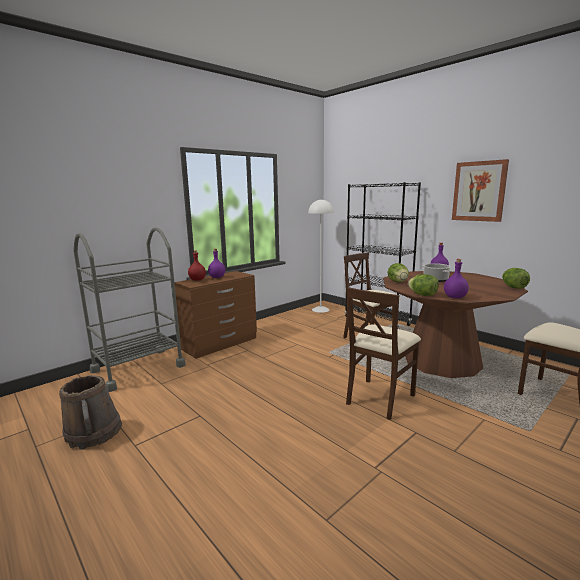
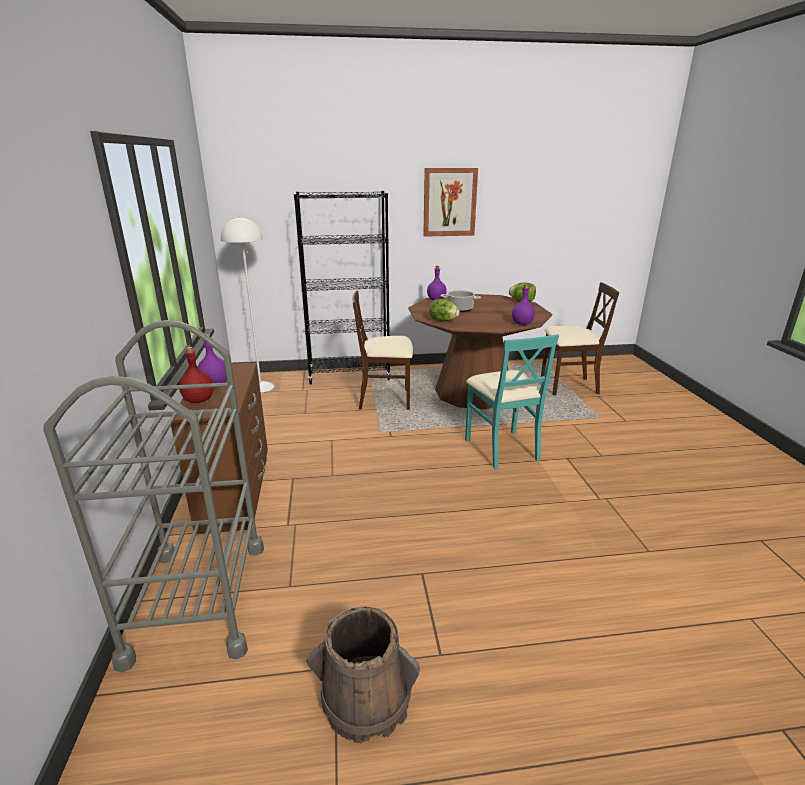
camera: 55 degrees left, 10 degrees up
beige chair [346,287,421,420] -> turquoise chair [465,334,559,469]
lettuce [408,274,439,296] -> none

